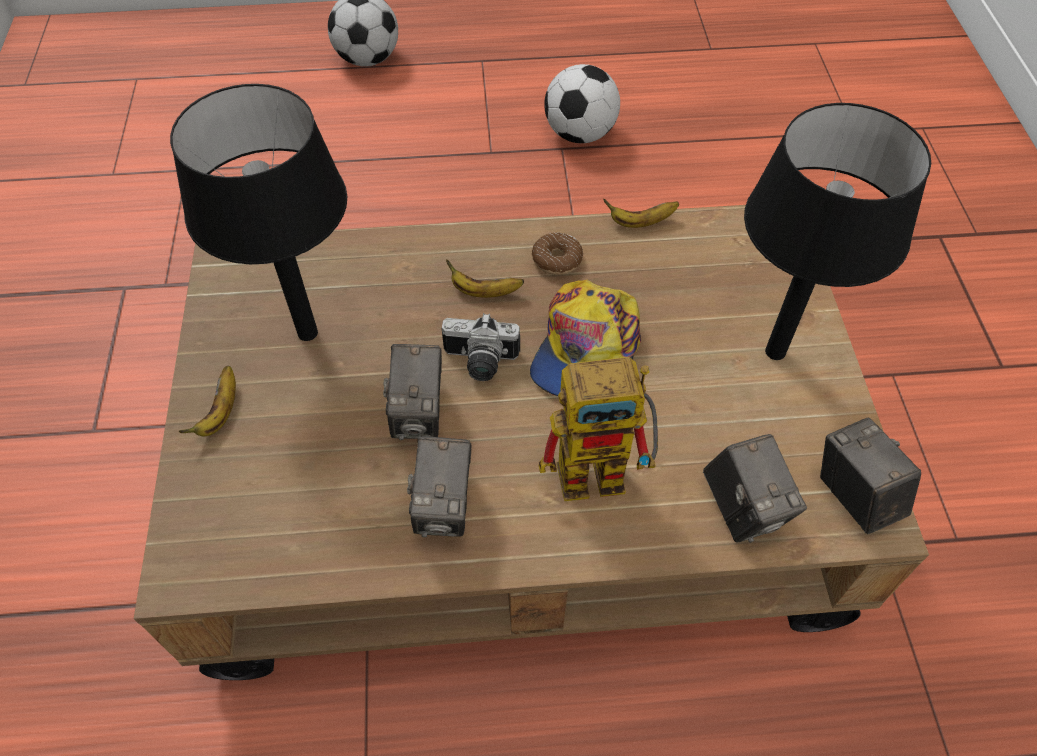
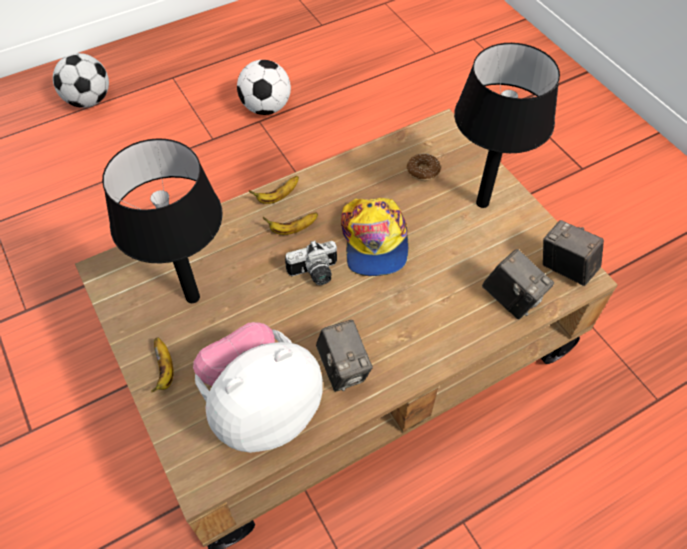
camera: 25 degrees left, 0 degrees up
camera [383,344,442,440] -> none
donut [532,232,583,275] -> donut moved to [406,154,441,181]
toy robot [539,357,658,501] -> none
banana [603,199,679,228] -> banana moved to [248,176,299,204]
none -> plush toy [193,322,323,453]

